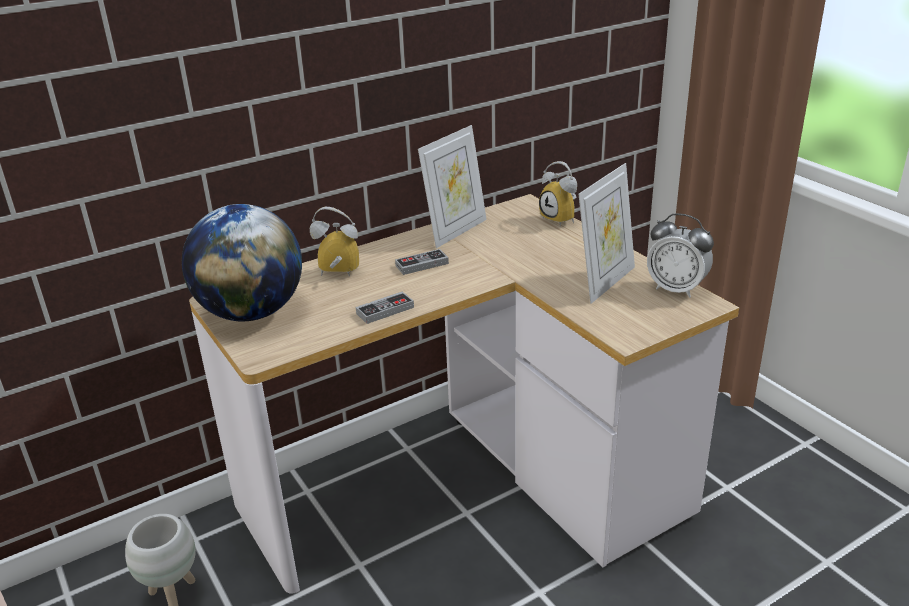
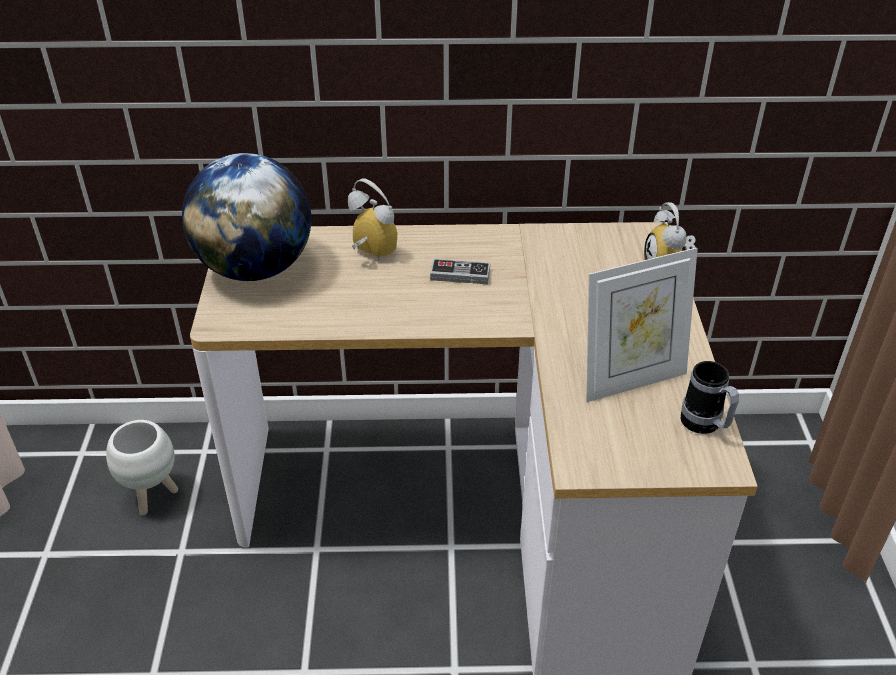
camera: 30 degrees right, 10 degrees up
game controller [356,291,414,324] -> none
picture frame [418,125,487,248] -> none
alarm clock [647,213,714,298] -> mug [680,361,739,434]

